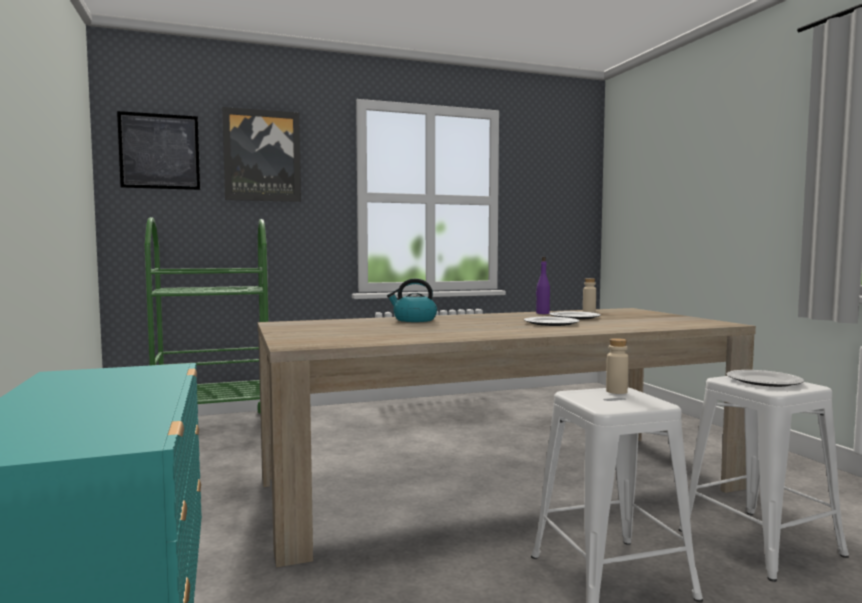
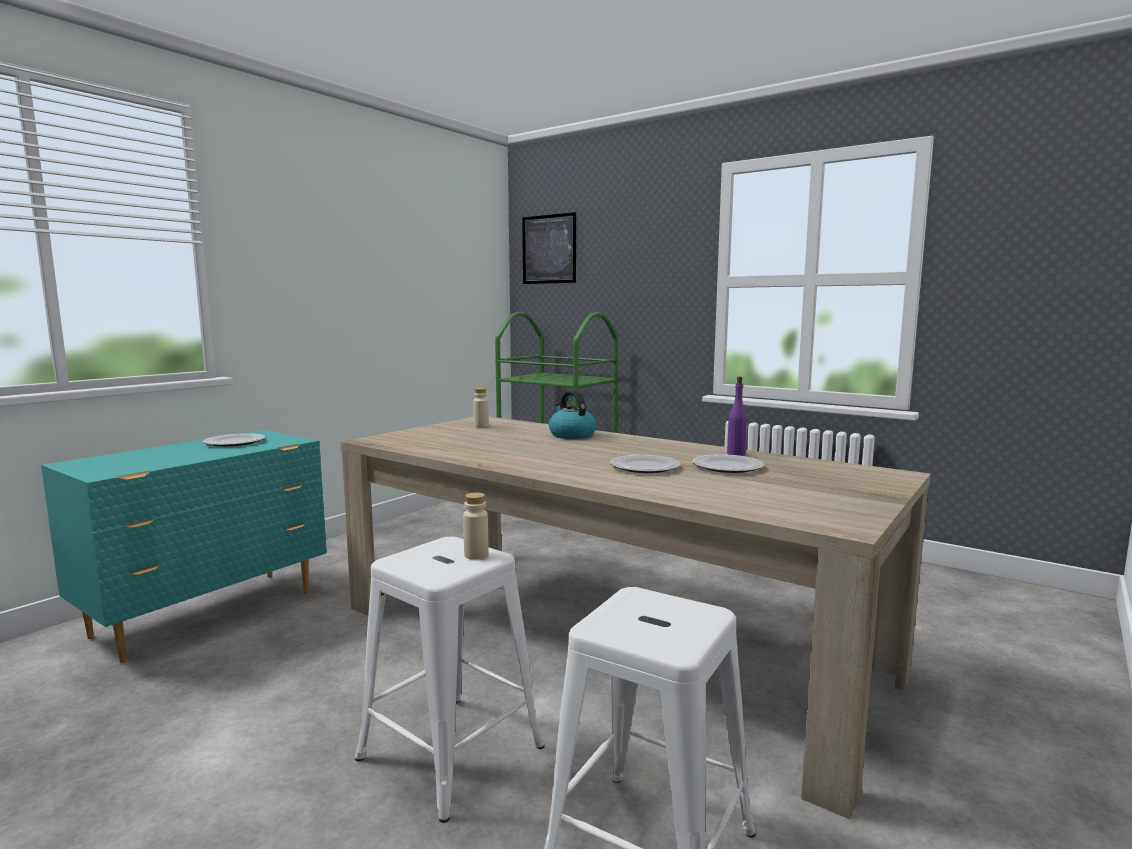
camera: 55 degrees right, 5 degrees up
picture [222,107,301,202] -> none
beige bottle [583,278,596,312] -> beige bottle moved to [473,388,489,427]
plate [727,370,804,387] -> plate moved to [203,433,266,447]

